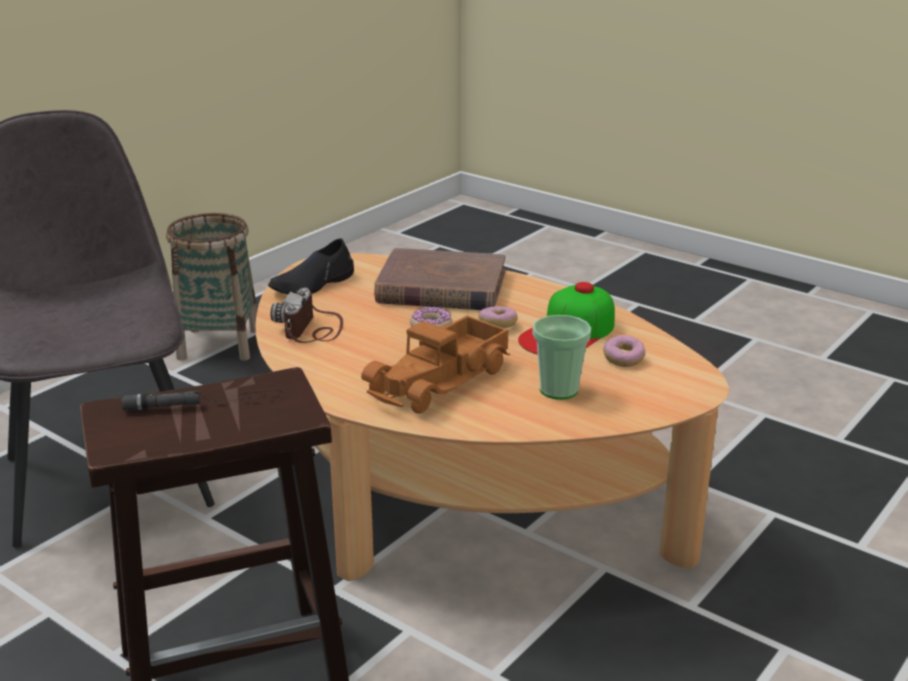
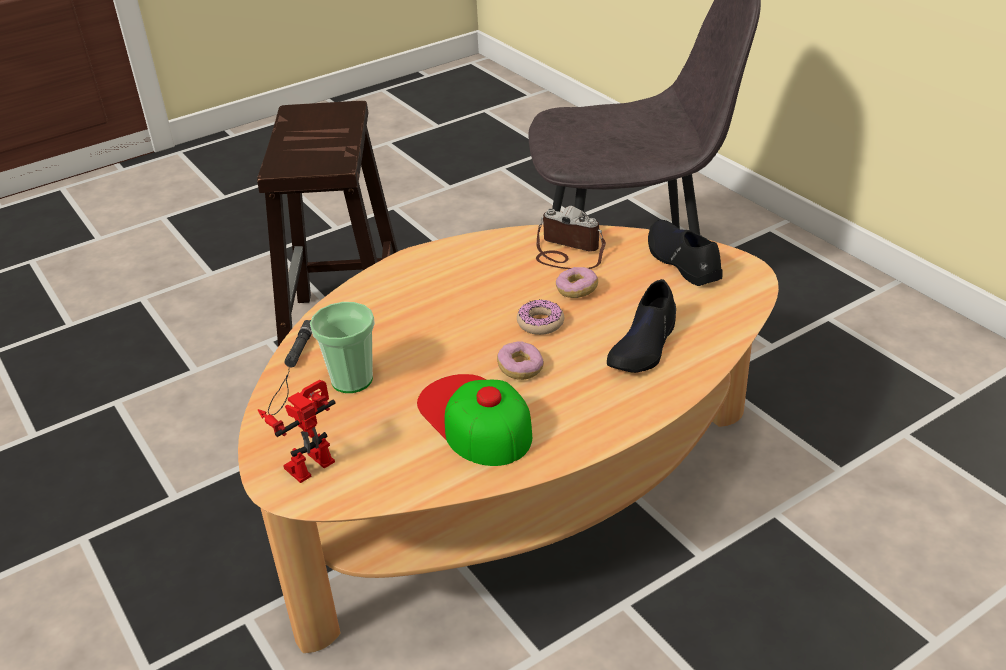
camera: 110 degrees right, 10 degrees up
black flashlight [121,391,283,411] -> black flashlight moved to [268,320,312,415]
basket [166,213,257,361] -> none
toy truck [361,315,510,413] -> none
brown book [374,248,505,310] -> black shoe [607,279,676,373]
donut [603,335,645,367] -> donut moved to [556,267,598,298]
none -> toy robot [258,380,335,483]

